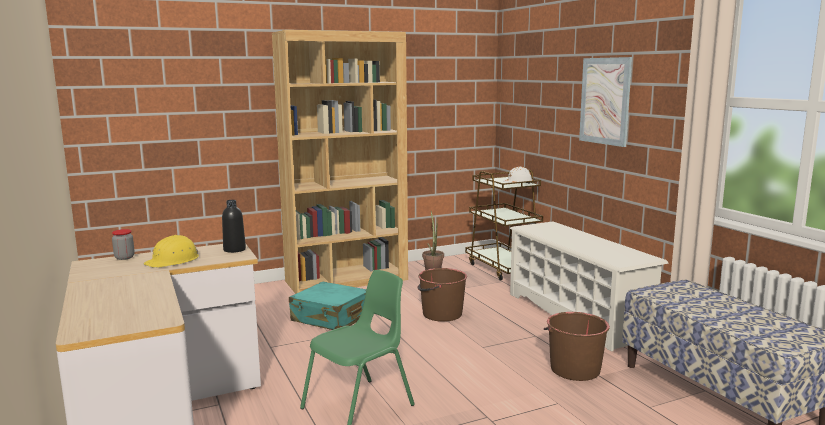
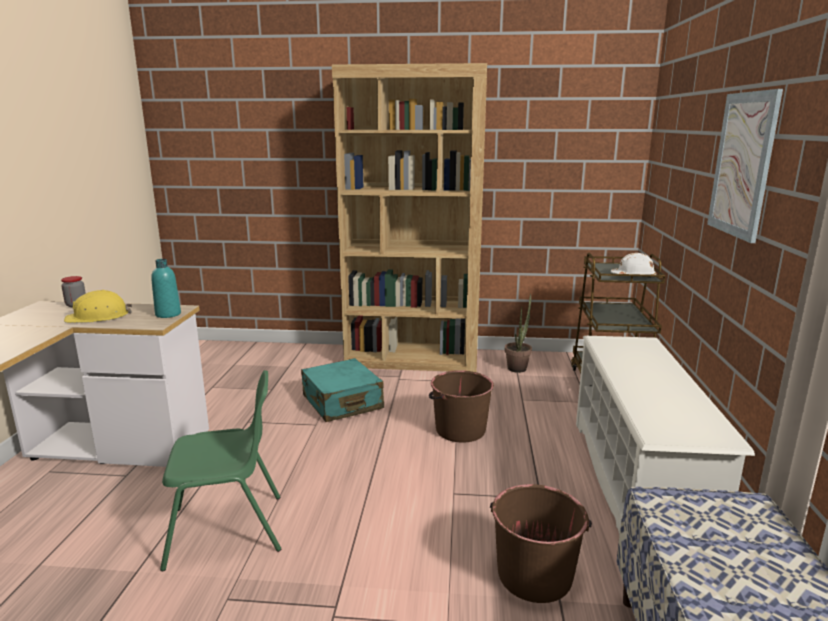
camera: 30 degrees right, 5 degrees up
black bottle [222,200,246,253] -> turquoise bottle [151,259,181,318]

